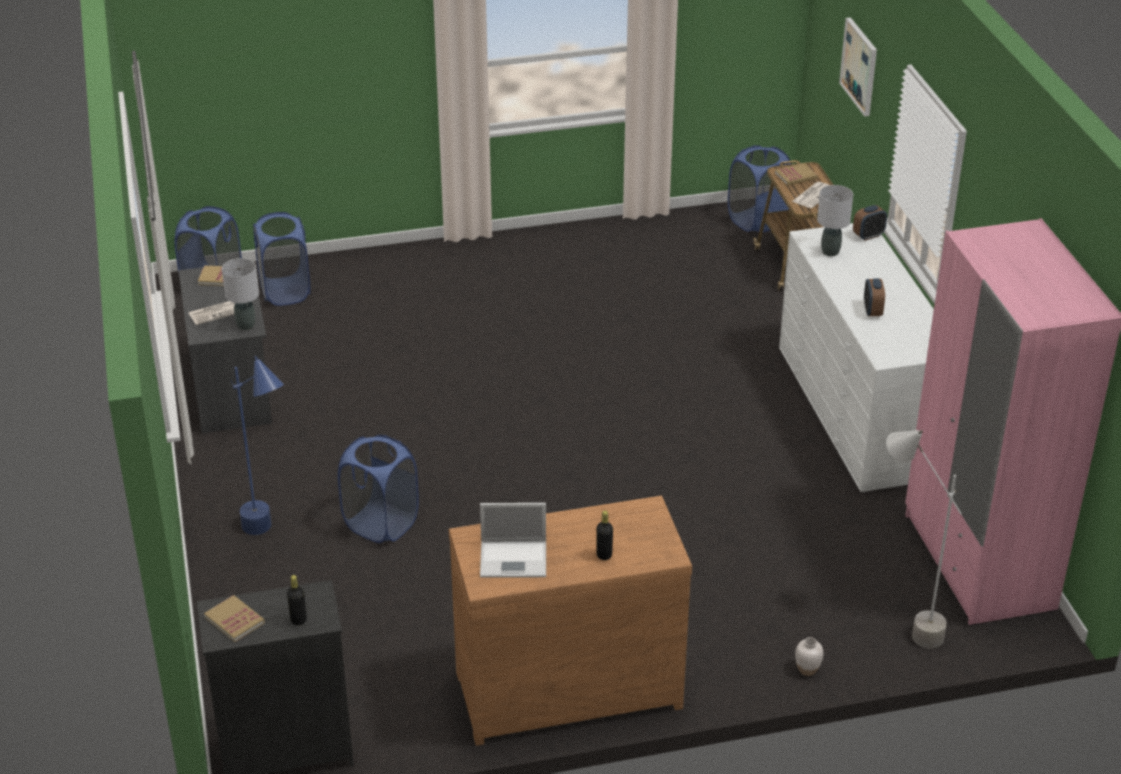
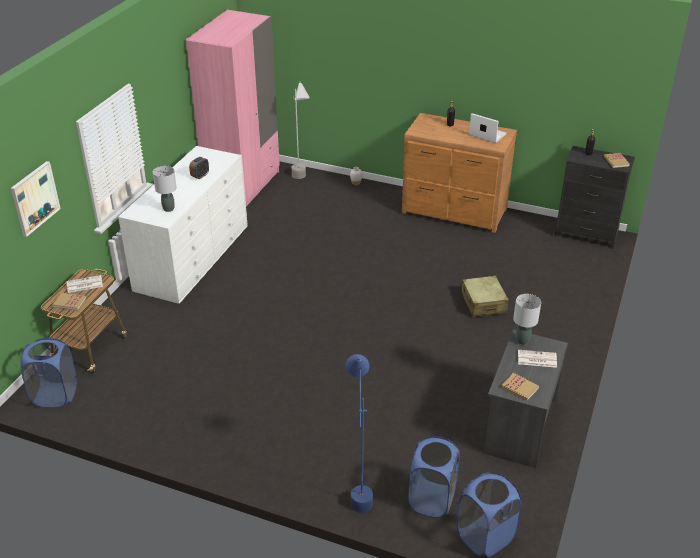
camera: 145 degrees left, 0 degrees up
blue floor lamp [231,356,284,535] -> blue floor lamp moved to [346,354,373,513]
blue laundry basket [338,435,419,543] -> beige suitcase [461,276,509,317]
alarm clock [853,205,887,241] -> none

